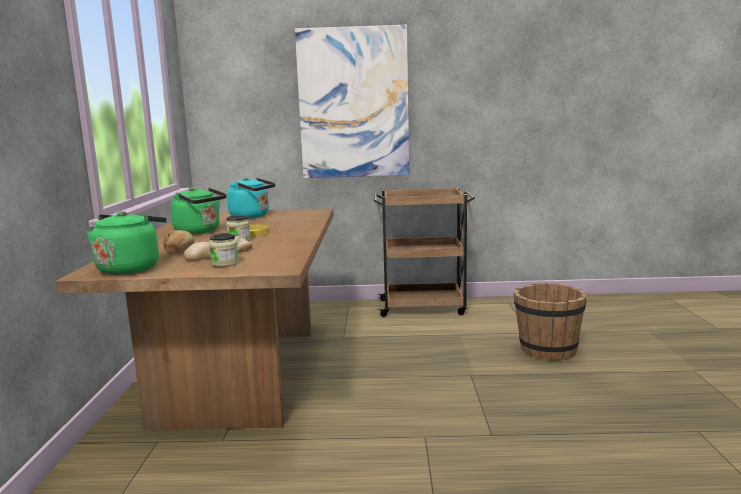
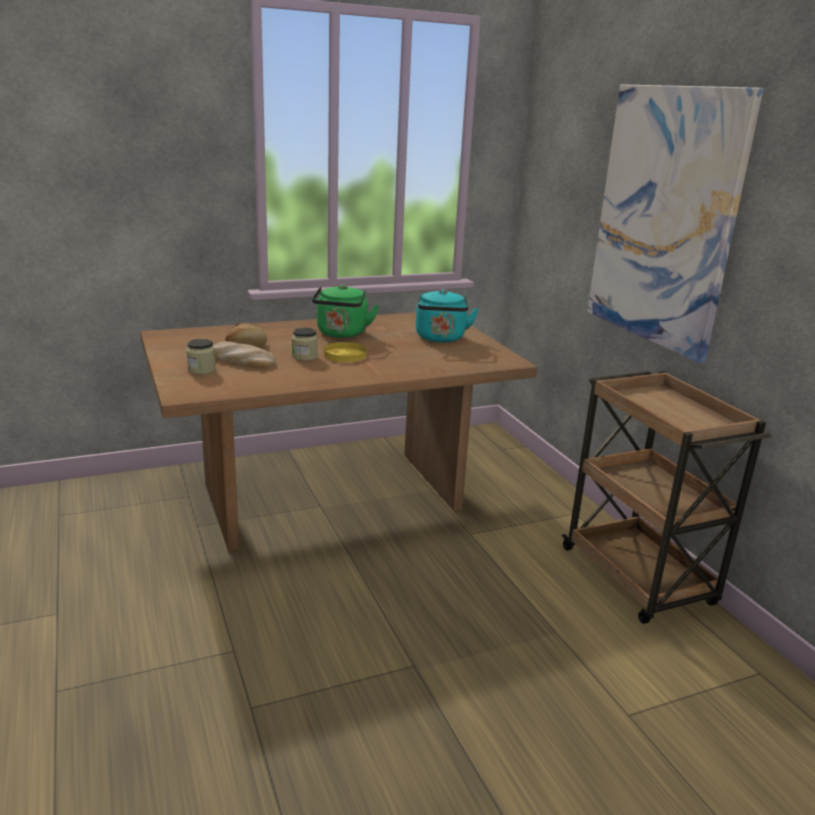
camera: 65 degrees right, 10 degrees up
green kettle [87,211,167,275] -> none
brown bucket [514,283,587,361] -> none

